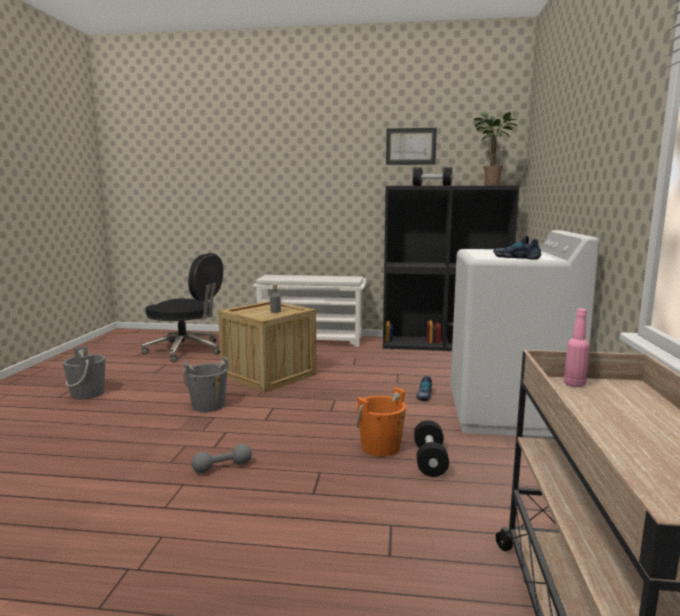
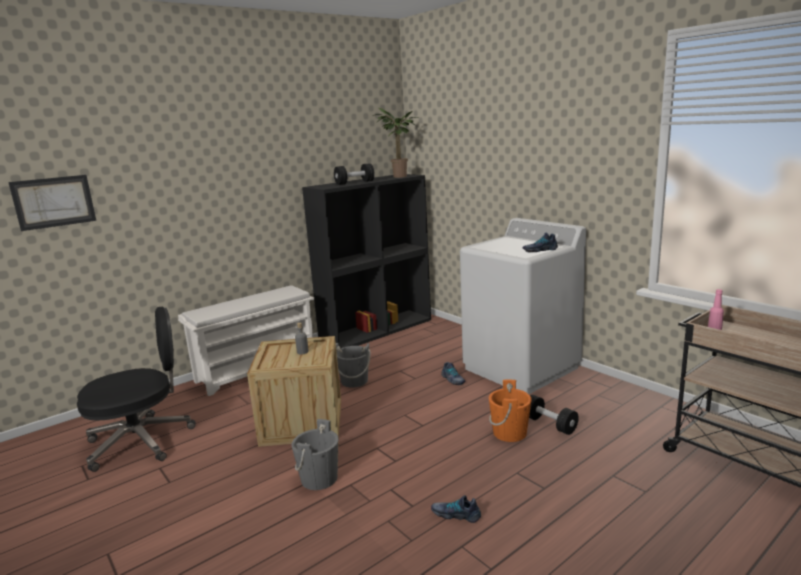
camera: 45 degrees left, 5 degrees up
grey bucket [63,346,105,400] -> grey bucket moved to [336,343,370,388]
grey dumbbell [192,444,252,473] -> shoe [431,495,481,523]
picture [386,128,437,165] -> picture moved to [8,175,96,231]

